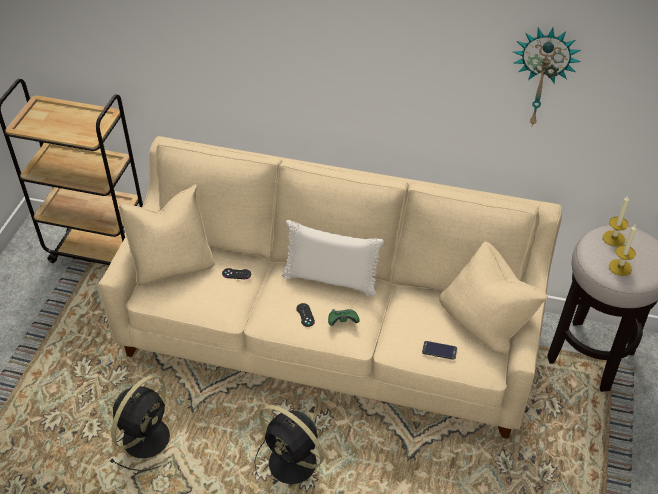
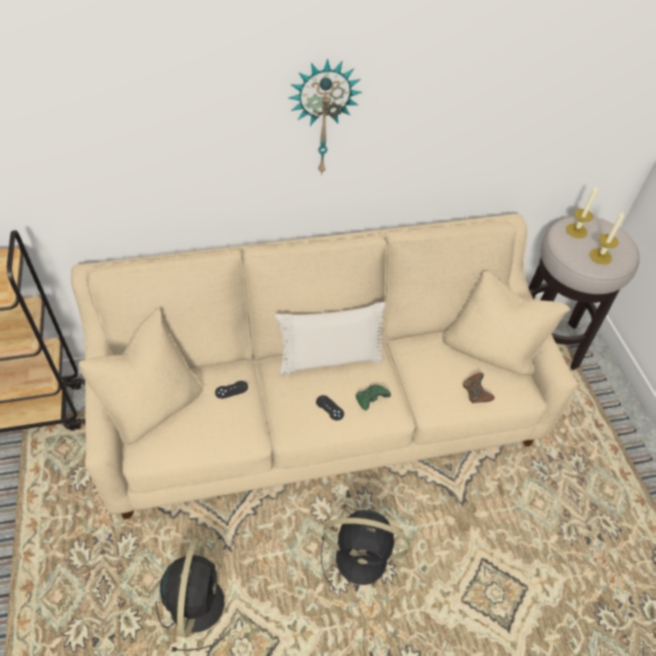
camera: 30 degrees left, 5 degrees up
phone [422,341,457,360] -> brown game controller [463,373,495,403]
wall clock [513,28,581,126] -> wall clock moved to [289,59,362,175]

